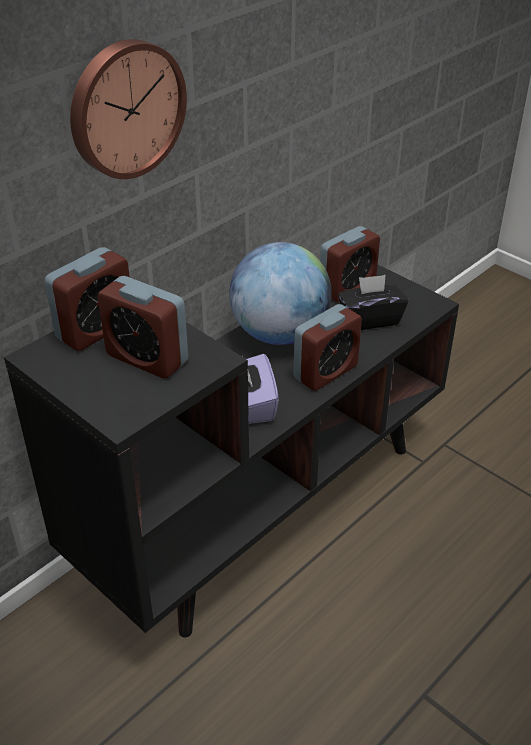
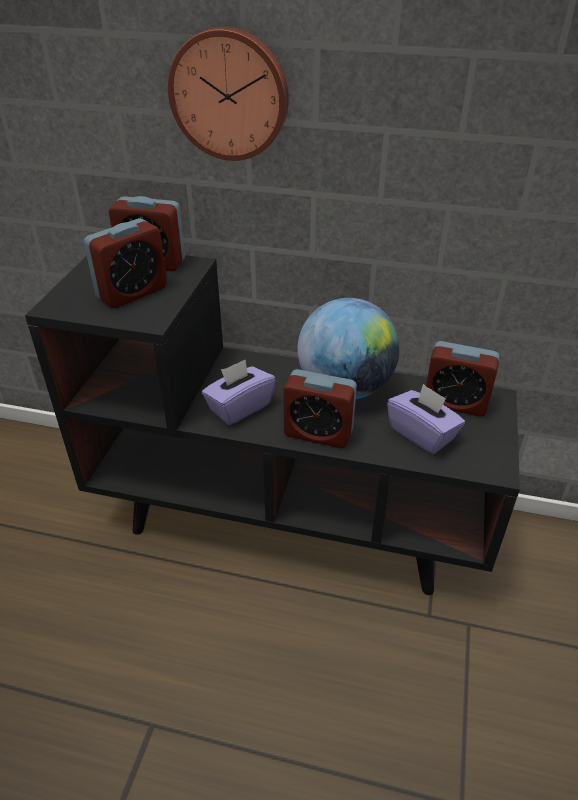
camera: 60 degrees right, 0 degrees up
alarm clock [98,276,188,379] -> alarm clock turned 135 degrees counterclockwise [84,218,167,308]
black tissue box [338,275,408,330] -> purple tissue box [387,384,465,454]

